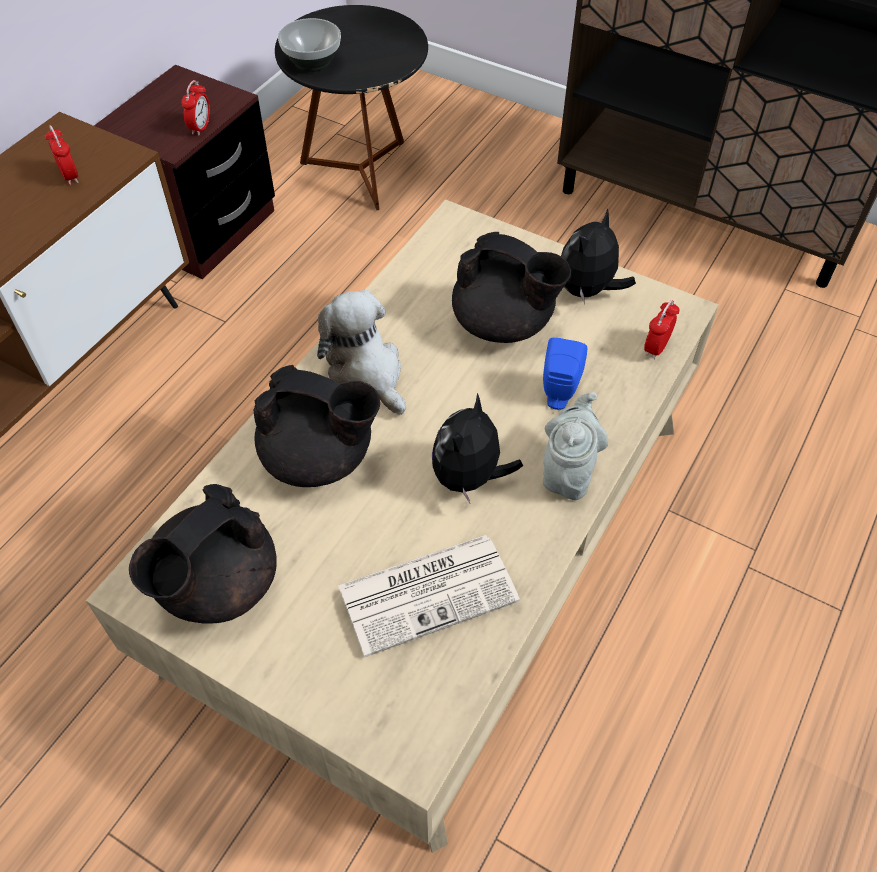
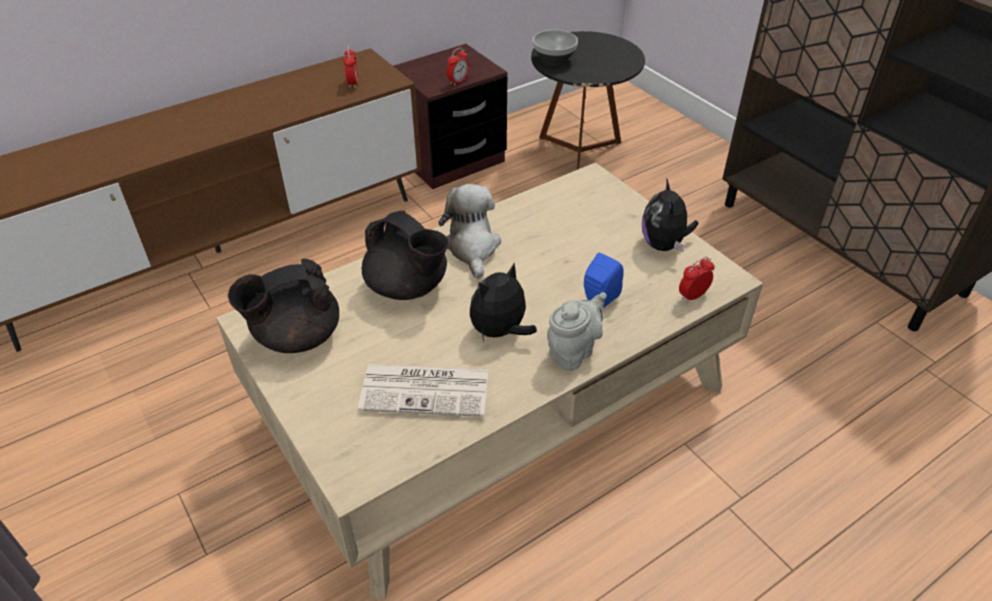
camera: 25 degrees right, 10 degrees down
black teapot [452,232,571,343] -> none
plush toy [561,208,636,302] -> plush toy turned 60 degrees counterclockwise [642,178,698,252]

